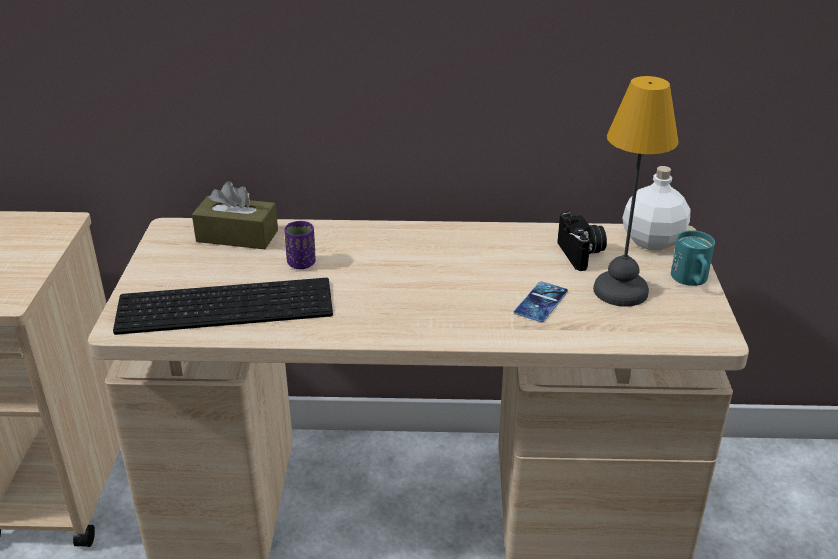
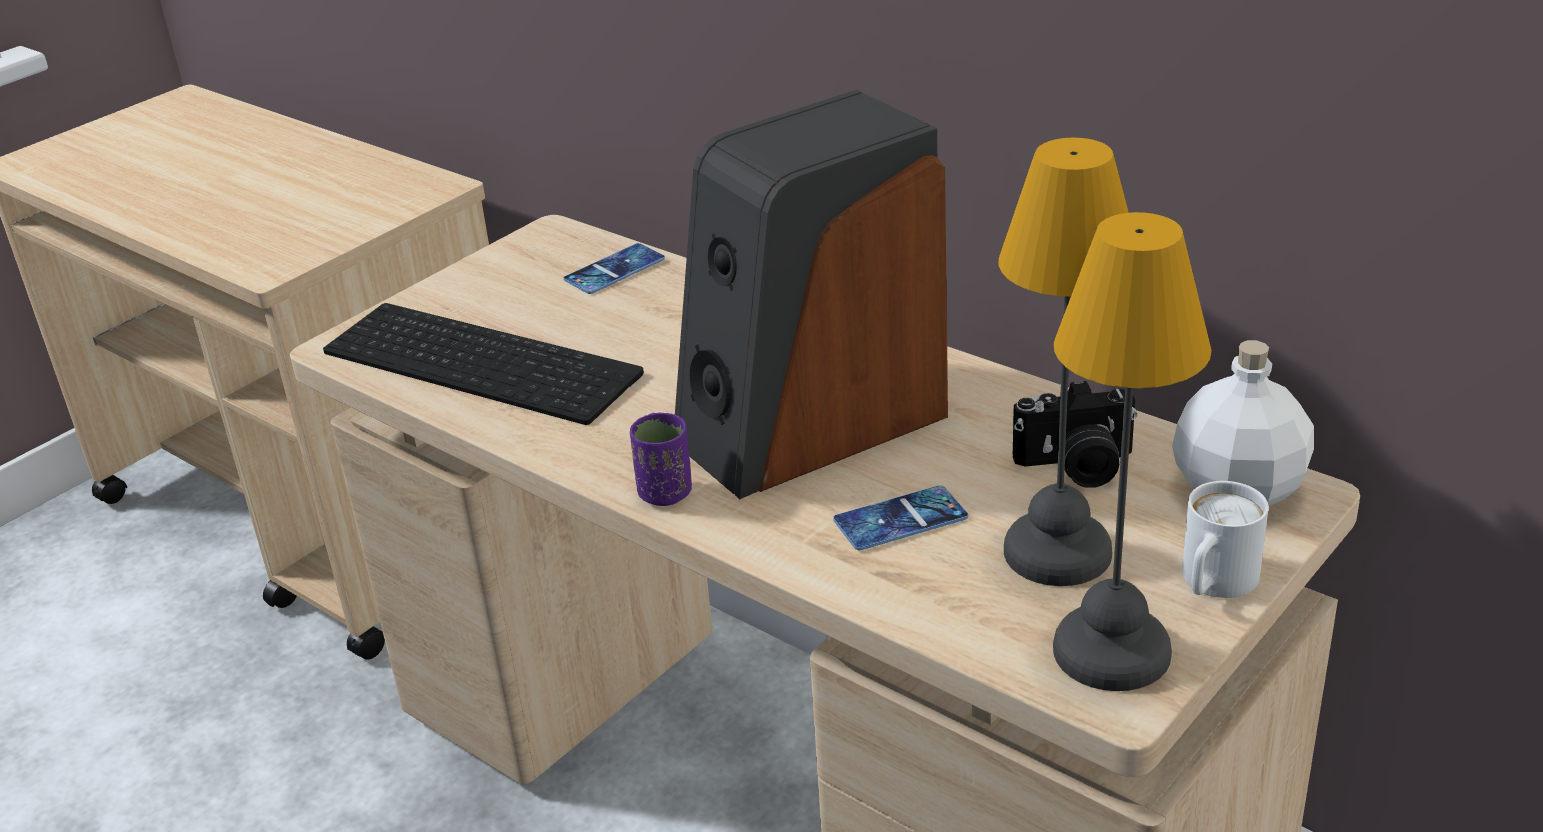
camera: 40 degrees right, 0 degrees up
brown tissue box [192,181,278,249] -> phone [564,243,665,294]
purple cup [284,220,316,269] -> purple cup moved to [630,413,692,506]
camera [557,211,607,271] -> camera turned 60 degrees clockwise [1012,381,1138,488]
turquoise mug [671,230,715,286] -> white mug [1182,481,1269,598]
none -> speaker [675,90,948,499]
none -> table lamp [1053,212,1212,691]

